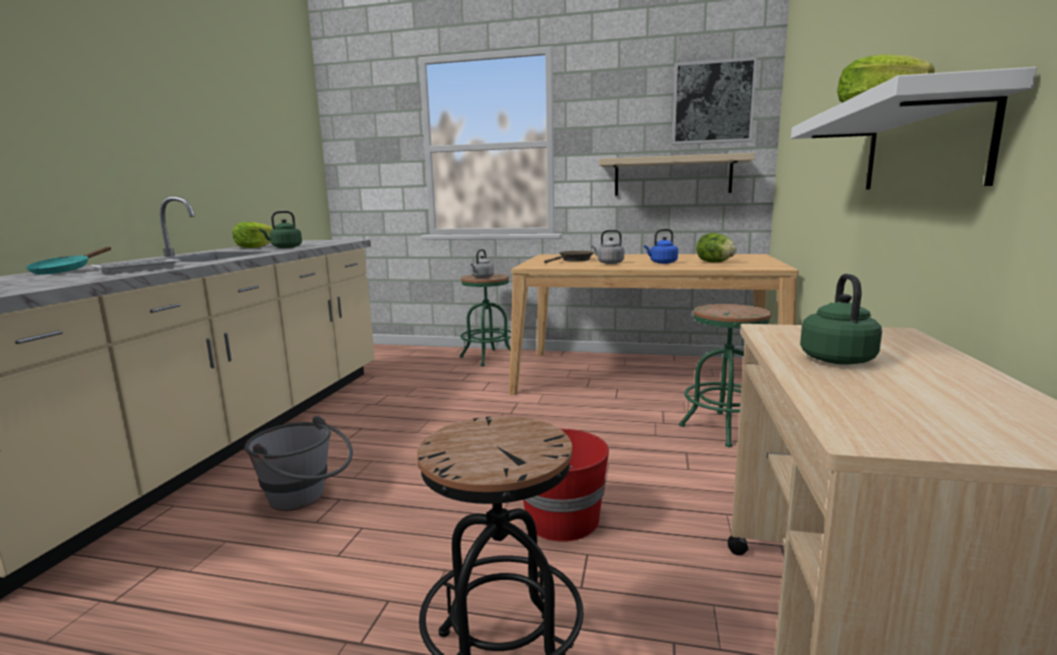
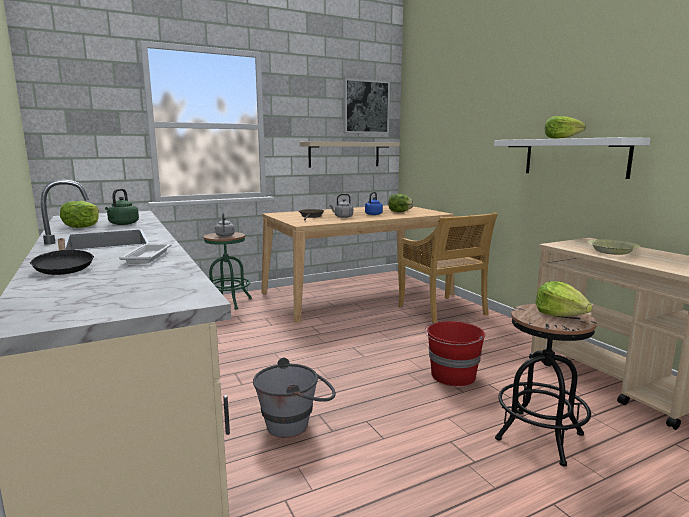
camera: 40 degrees left, 0 degrees up
turquoise frying pan [26,247,111,275] -> black frying pan [30,238,94,275]
green stool [679,304,771,447] -> beige chair [398,213,498,323]
green kettle [800,274,882,365] -> yellow bowl [587,239,640,255]
none -> lettuce [535,281,592,317]

